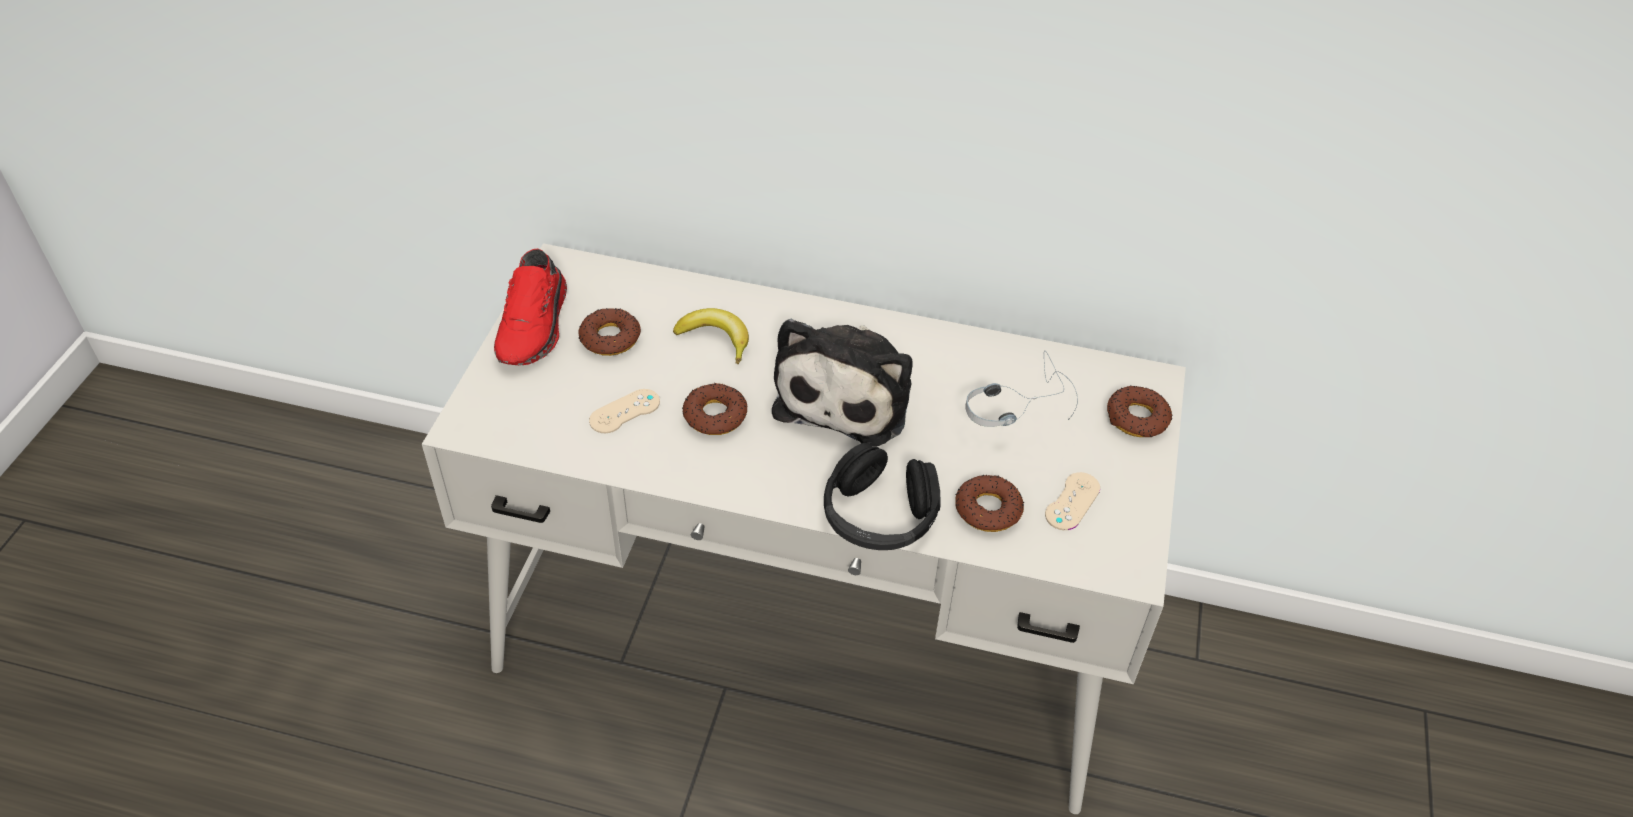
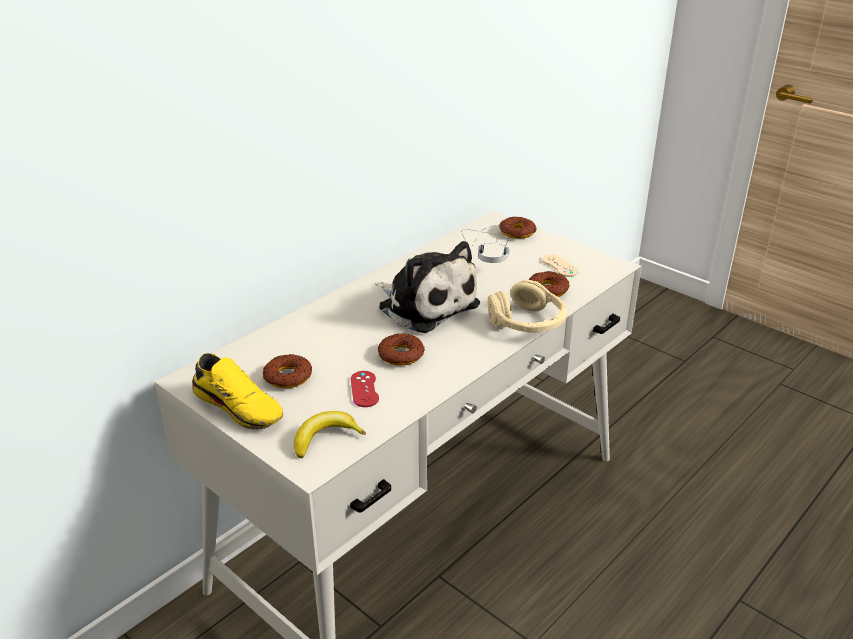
camera: 60 degrees left, 15 degrees down
red shoe [494,249,567,365] -> yellow shoe [192,353,283,429]
beige game controller [589,389,660,433] -> red game controller [351,371,379,407]
banana [673,308,749,364] -> banana moved to [294,411,366,458]
black headphones [824,443,941,550] -> beige headphones [488,280,567,333]

